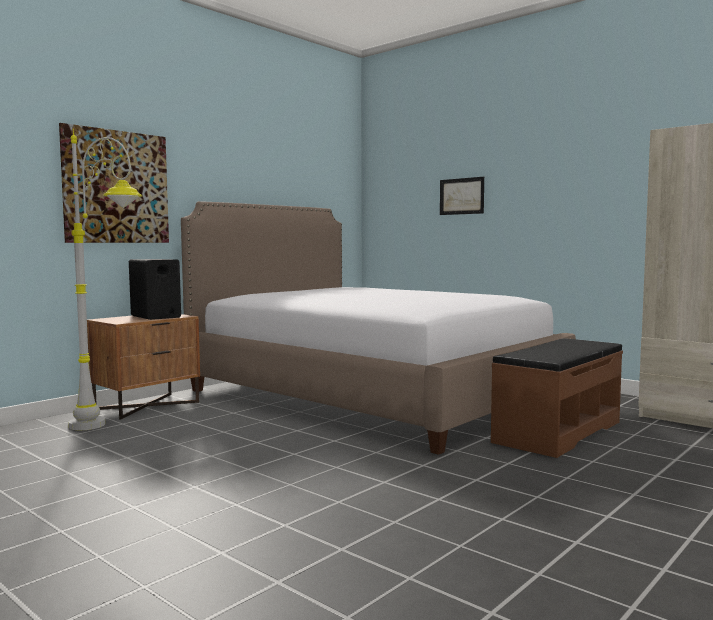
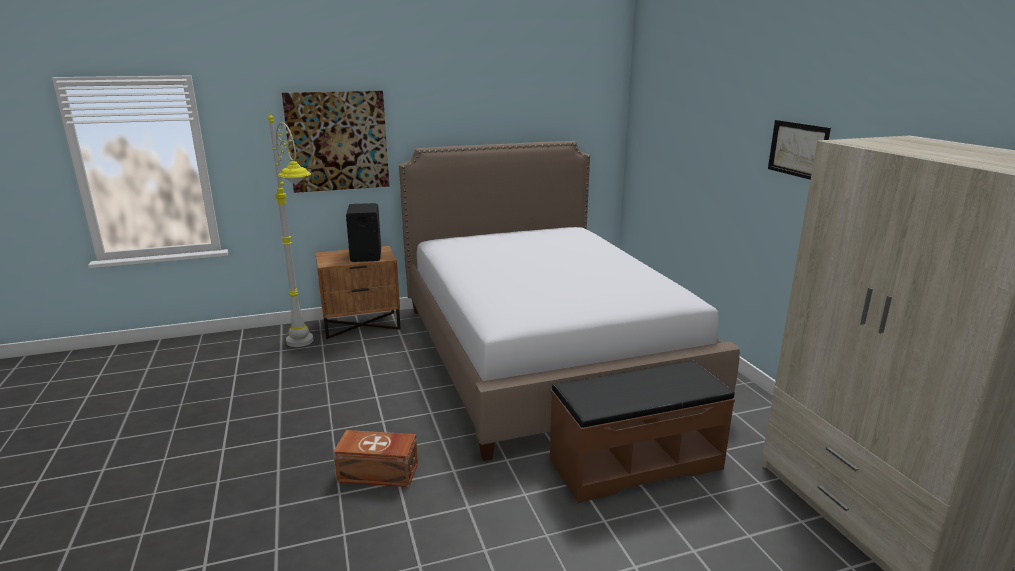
camera: 30 degrees right, 15 degrees up
picture [440,177,484,215] -> picture moved to [768,120,831,180]
none -> brown storage box [333,430,418,487]

